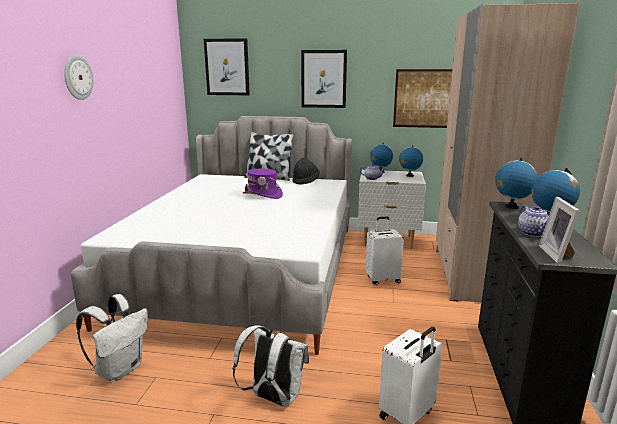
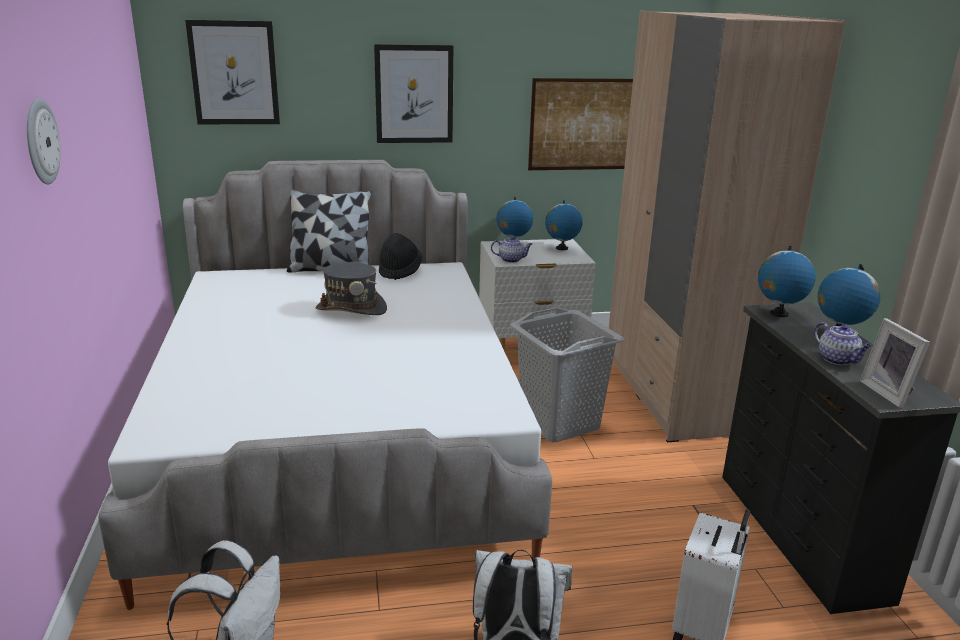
camera: 20 degrees left, 5 degrees up
purple hat [243,169,283,199] -> grey hat [316,263,387,315]
white suitcase [365,217,404,285] -> grey laundry basket [510,307,624,442]

